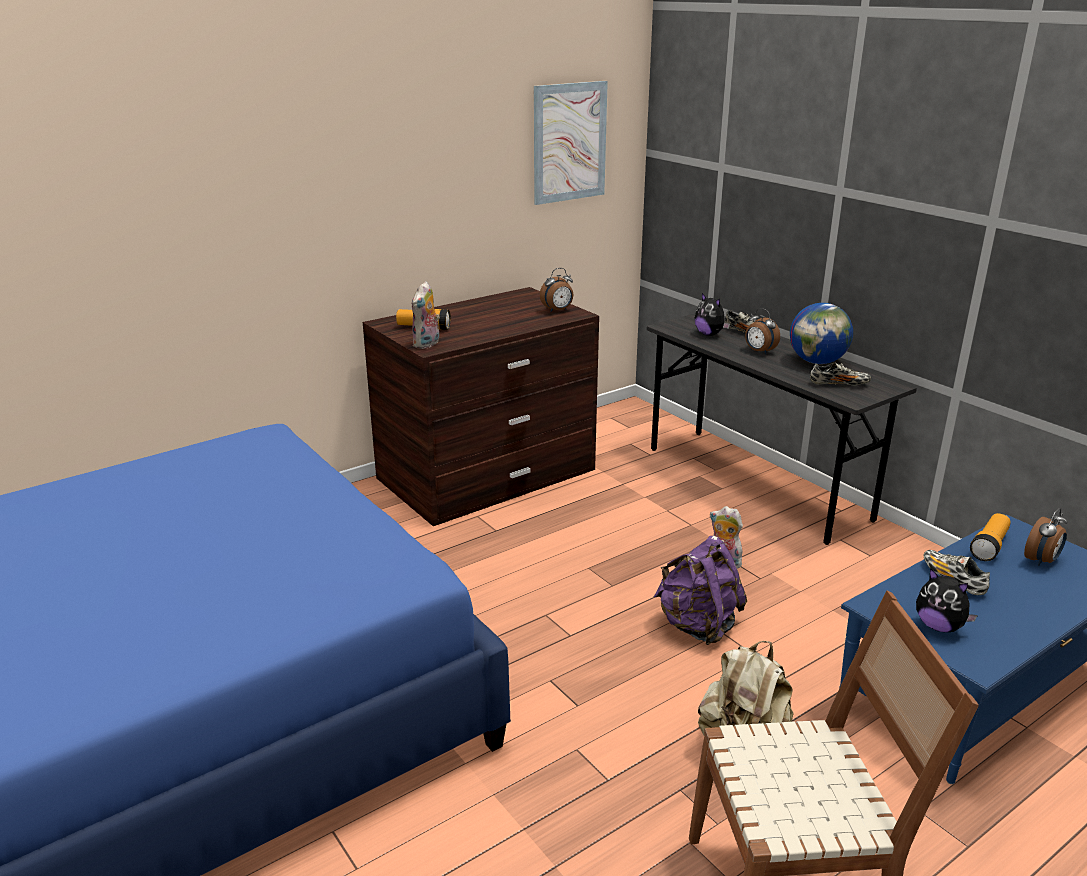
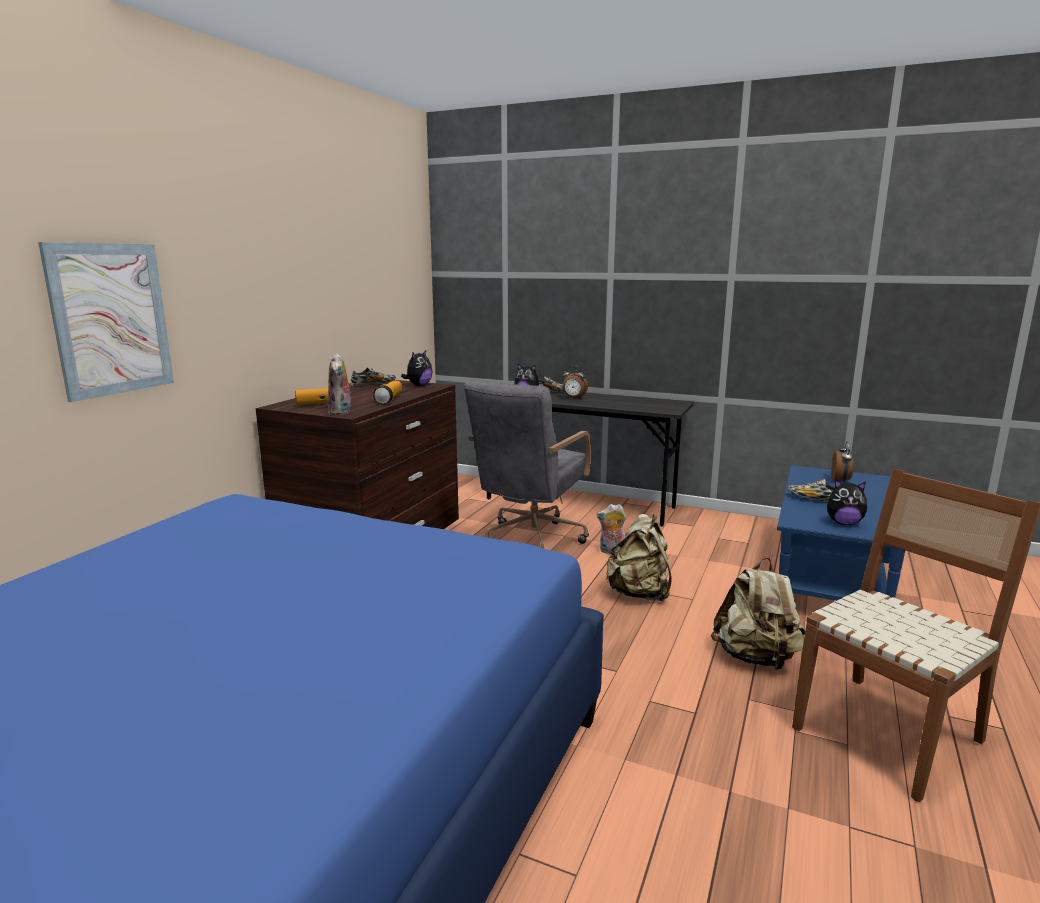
camera: 30 degrees left, 10 degrees down
picture [534,81,608,205] -> picture moved to [38,242,174,402]
alarm clock [540,268,573,312] -> plush toy [401,350,433,386]
purple backpack [654,535,747,645] -> beige backpack [606,514,672,602]
globe [790,303,853,364] -> none
shoe [810,363,871,385] -> shoe moved to [351,368,396,386]
flashlight [970,513,1011,561] -> flashlight moved to [373,381,402,404]
none -> grey office chair [464,379,591,549]

